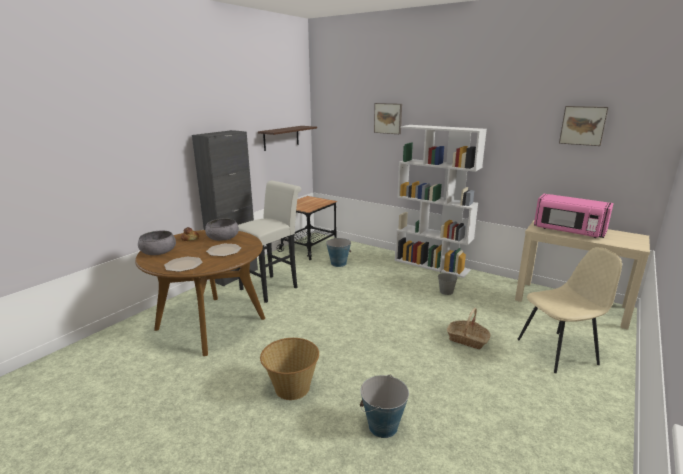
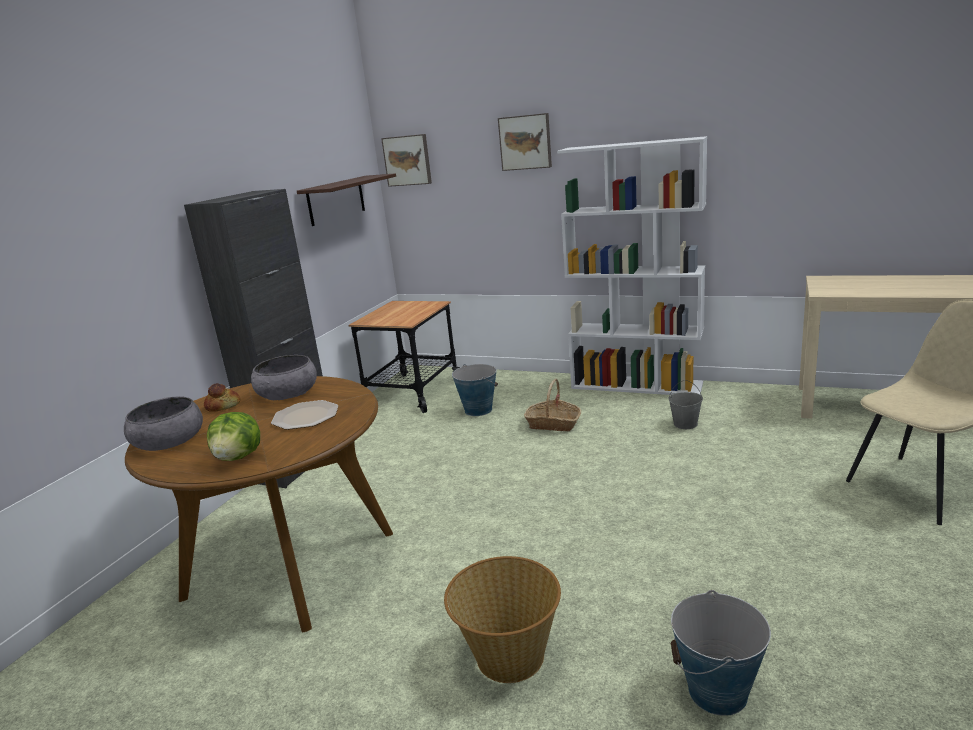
camera: 10 degrees left, 0 degrees up
plate [164,257,203,272] -> lettuce [207,412,260,461]
white stool [238,181,301,303] -> none
basket [447,308,491,349] -> basket moved to [524,378,581,431]
pink microwave [534,194,614,238] -> none
picture [559,106,609,146] -> picture moved to [381,134,432,187]

